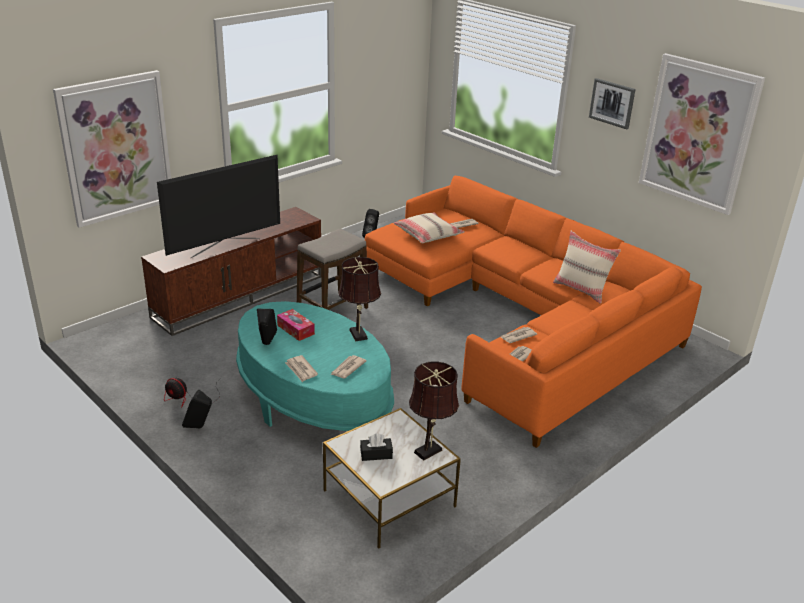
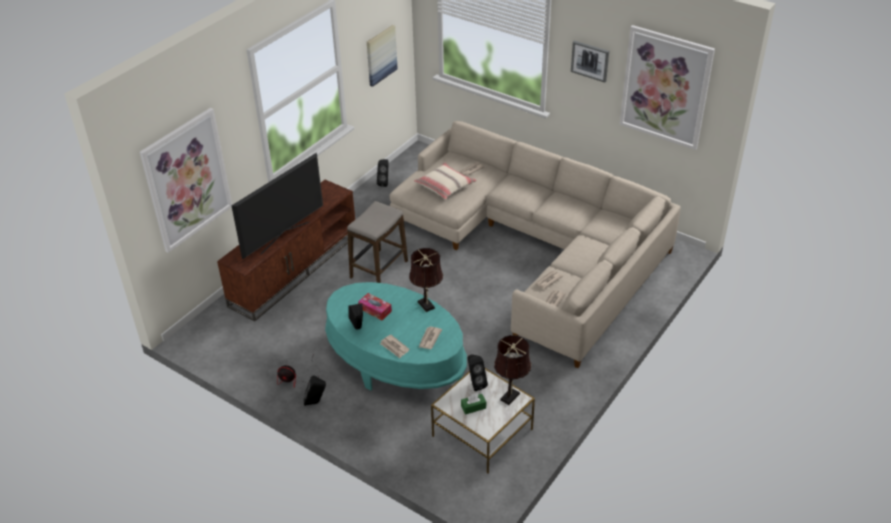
camera: 10 degrees left, 10 degrees up
black tissue box [360,433,393,461] -> green tissue box [461,393,486,415]
orange sofa [365,175,702,448] -> beige sofa [389,121,681,368]
beige pillow [553,231,621,304] -> none
none -> picture [367,25,398,87]
none -> black speaker [468,354,488,391]

